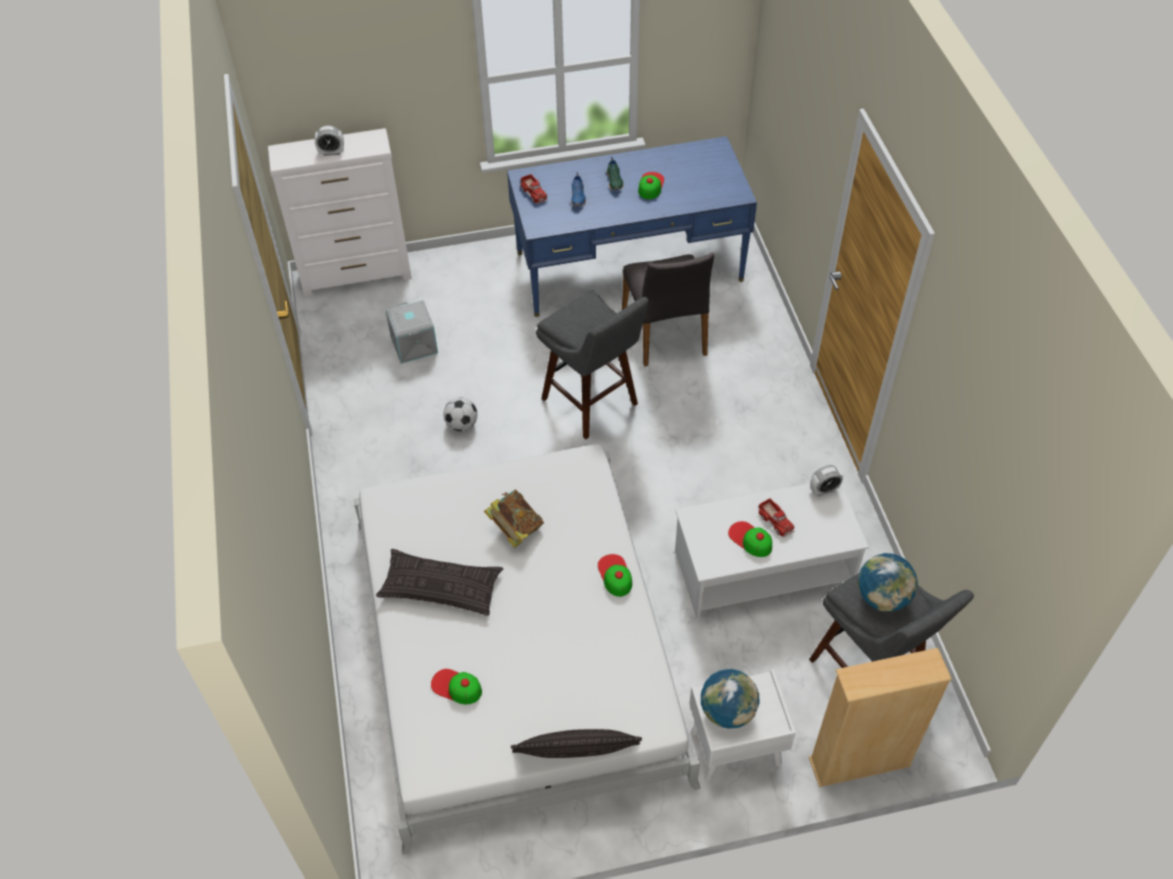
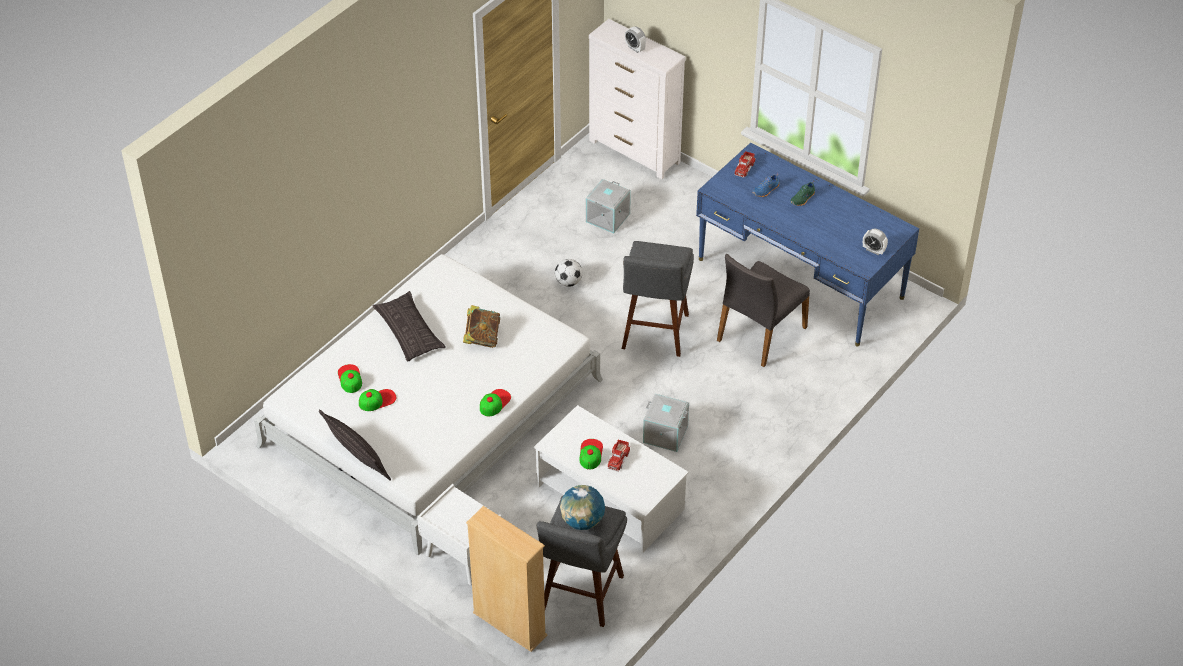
camera: 50 degrees right, 5 degrees down
cap [638,172,664,199] -> cap moved to [359,389,396,411]
globe [701,669,759,729] -> none
alarm clock [810,465,843,496] -> alarm clock moved to [863,229,888,255]
none -> grey storage box [643,394,689,452]

